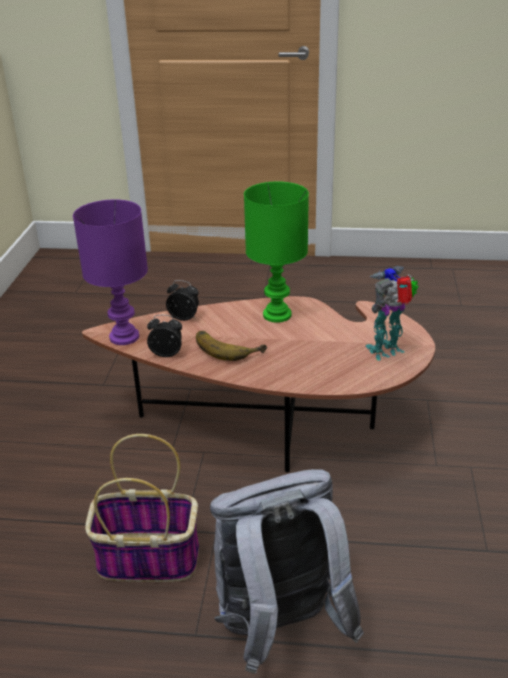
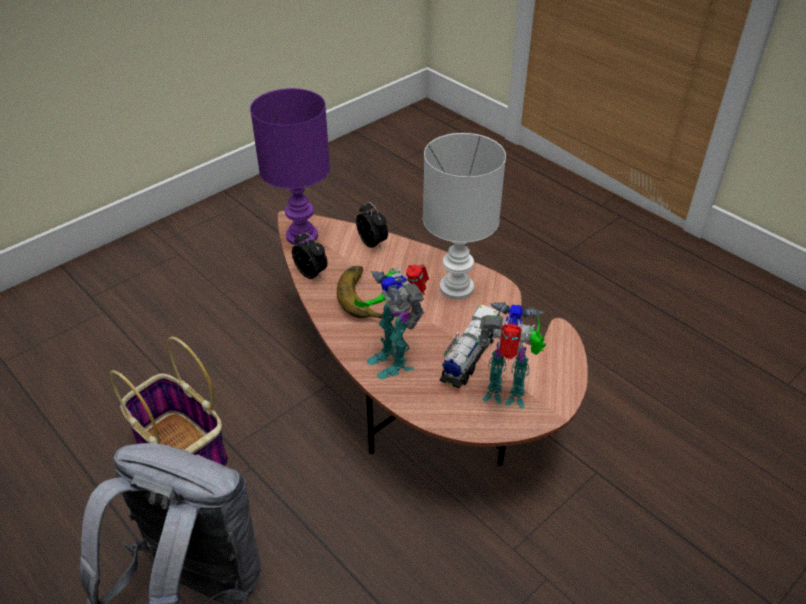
camera: 40 degrees right, 10 degrees up
green table lamp [244,181,309,323] -> white table lamp [423,133,506,299]
none -> toy robot [354,265,429,379]
none -> toy truck [440,305,500,388]

